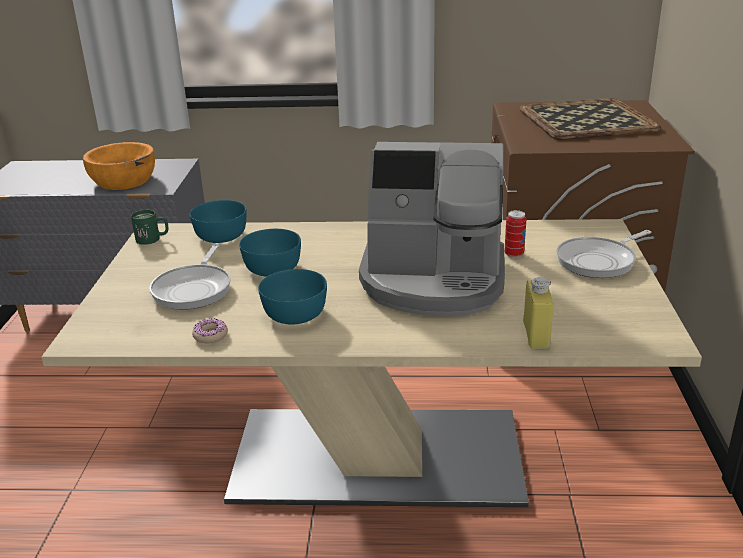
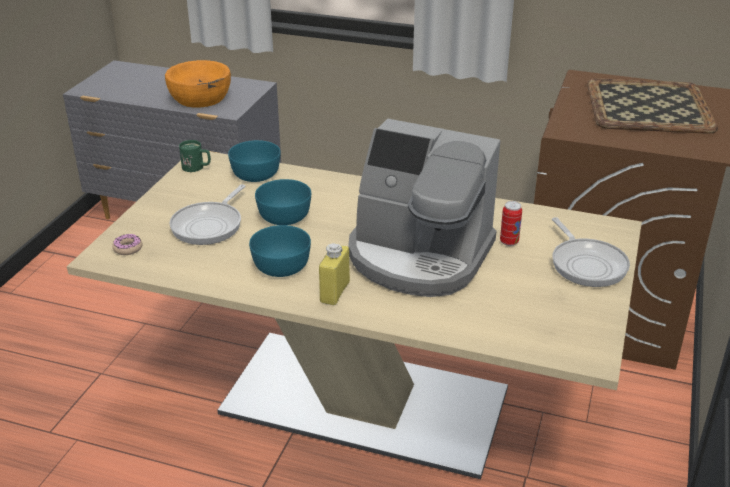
camera: 15 degrees right, 5 degrees up
donut [192,318,228,343] -> donut moved to [112,234,143,255]
yellow bottle [524,277,554,349] -> yellow bottle moved to [319,243,350,305]
frying pan [556,230,651,278] -> frying pan turned 90 degrees counterclockwise [552,217,630,287]

